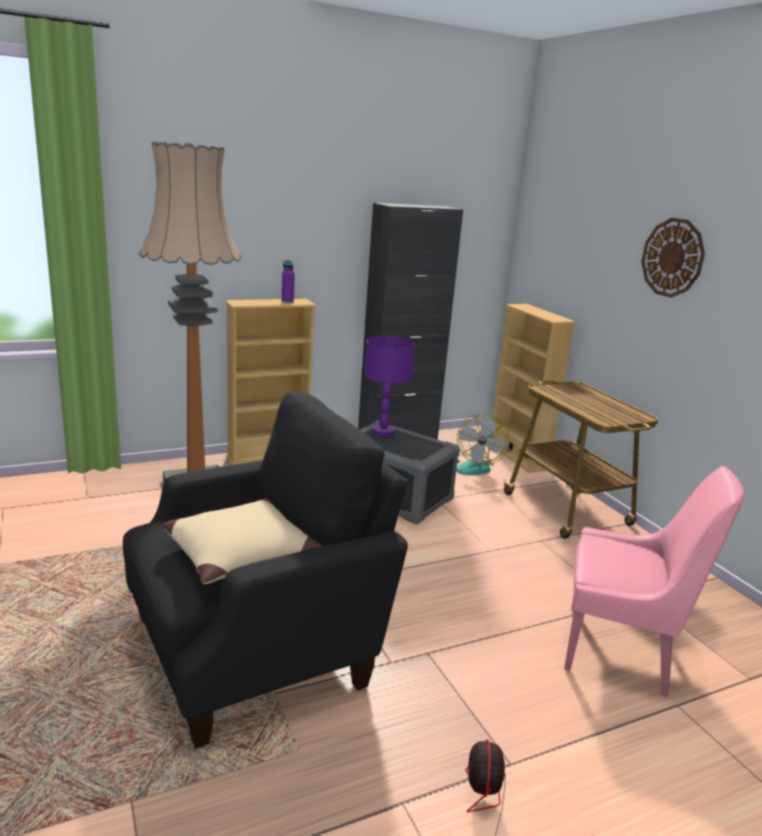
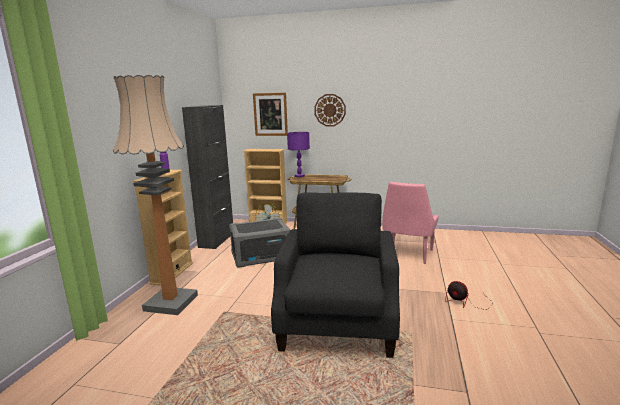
camera: 50 degrees left, 5 degrees down
beige pillow [163,498,323,584] -> none
purple table lamp [364,336,415,436] -> purple table lamp moved to [287,132,310,177]
pink chair [564,466,745,697] -> pink chair turned 150 degrees clockwise [382,182,439,264]
none -> picture [253,93,288,136]

